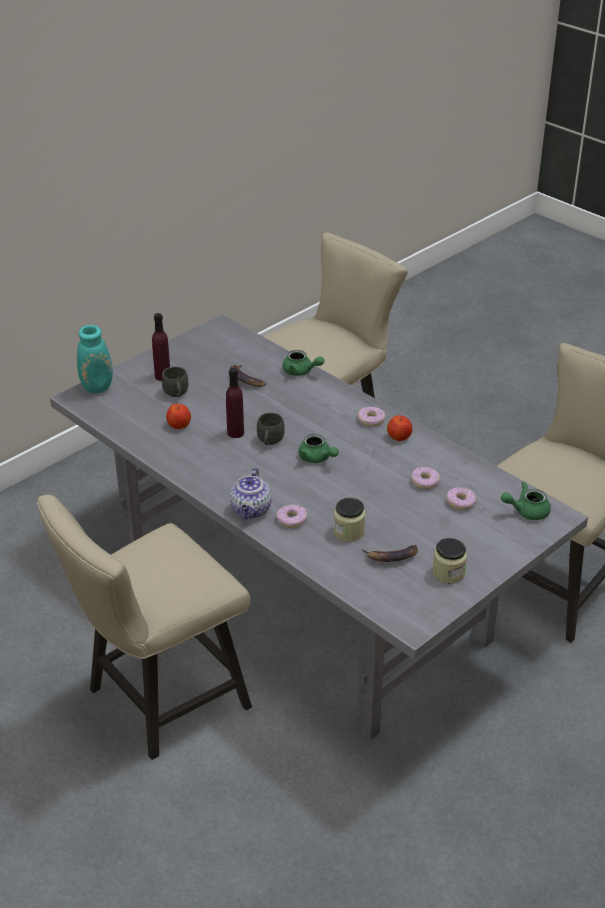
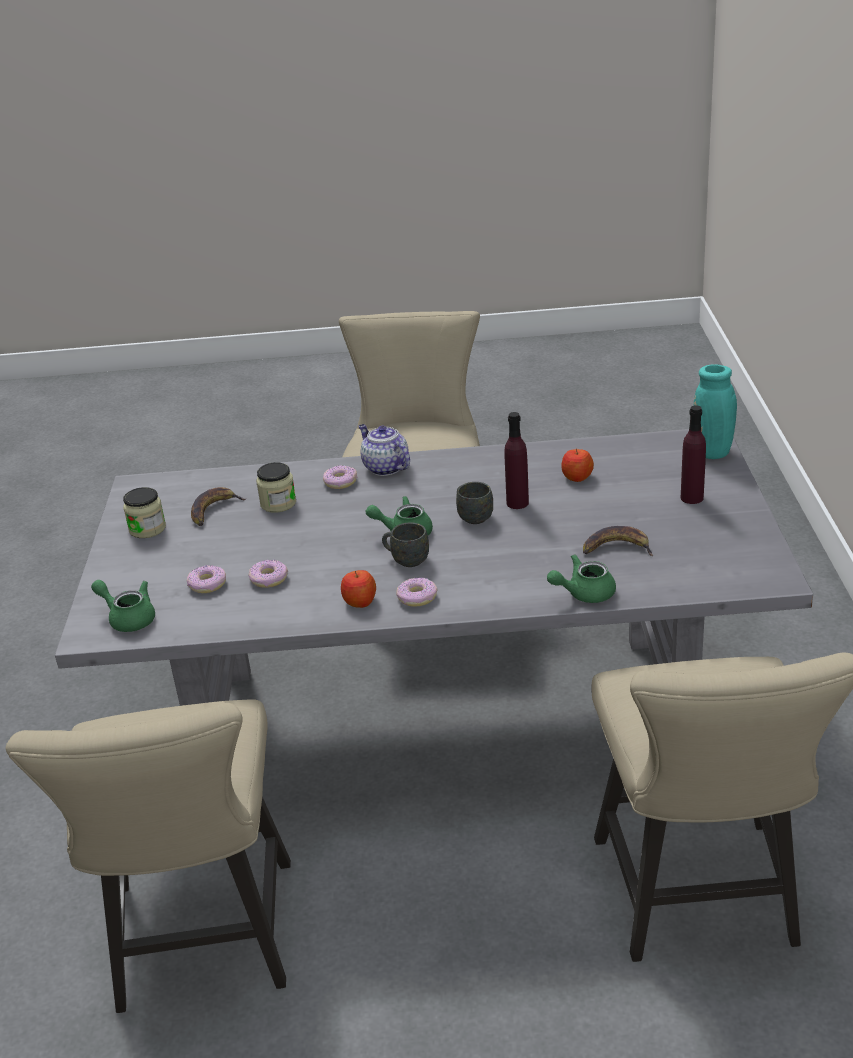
camera: 135 degrees right, 5 degrees down
grey mug [162,366,188,397] -> grey mug moved to [382,523,429,567]
green teapot [501,481,551,520] -> green teapot turned 90 degrees counterclockwise [91,580,155,632]

